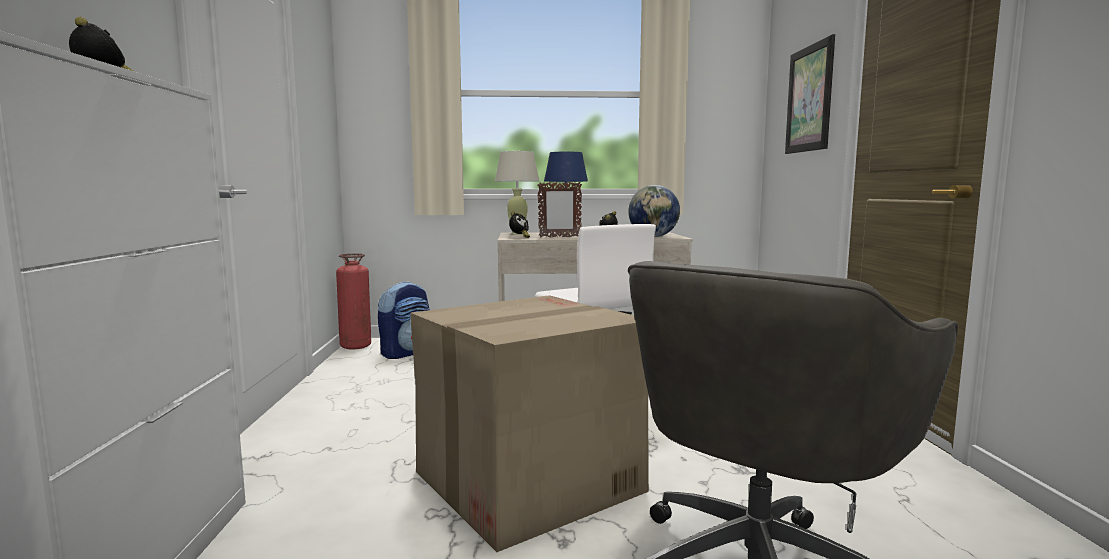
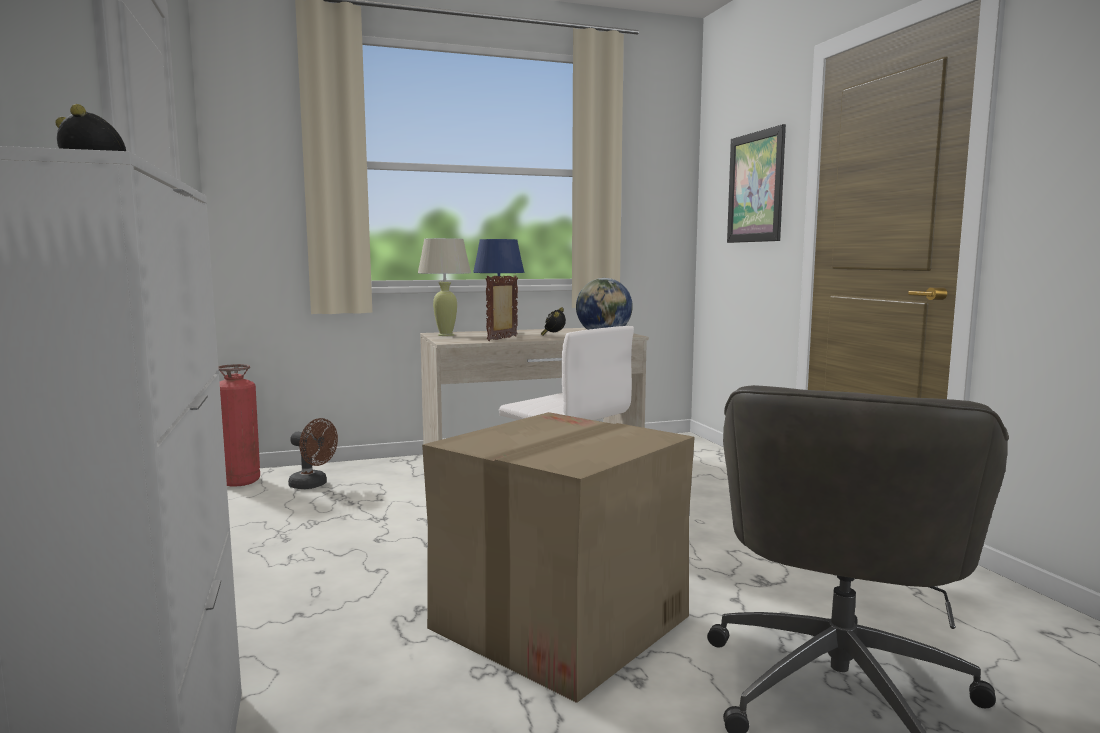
camera: 15 degrees left, 0 degrees up
backpack [378,281,430,359] -> brown fan [288,418,338,489]
alarm clock [509,211,530,238] -> none
picture frame [537,182,582,237] -> picture frame turned 150 degrees clockwise [486,276,518,341]

